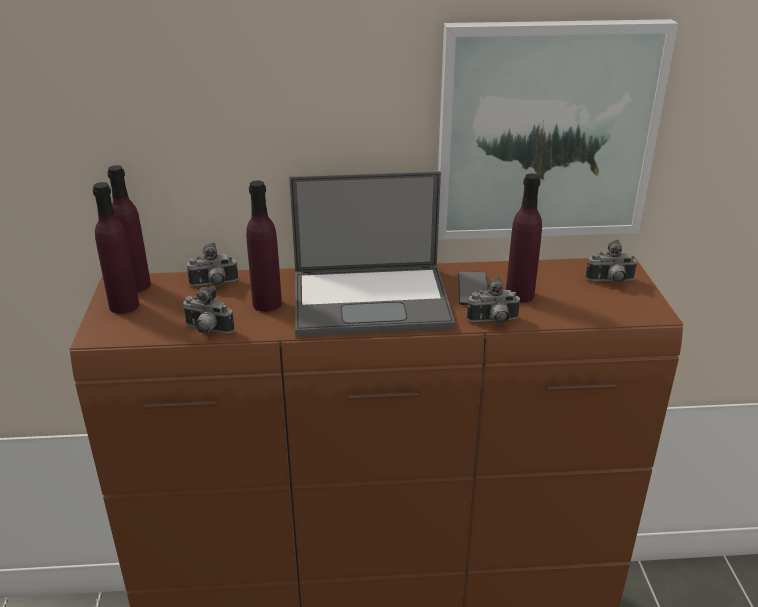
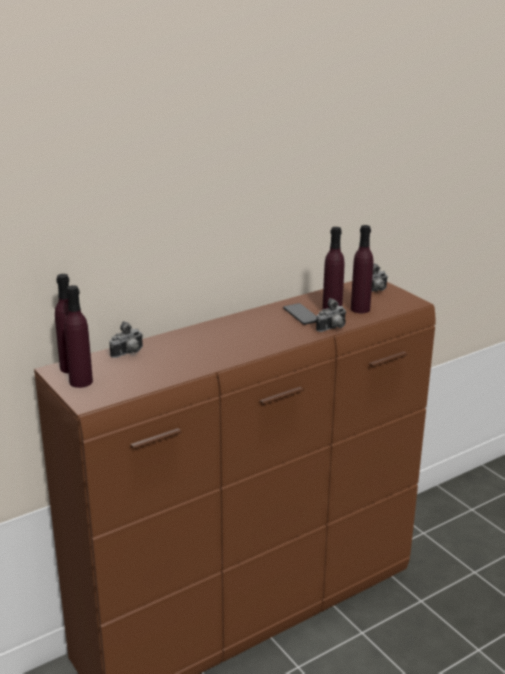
camera: 30 degrees left, 5 degrees down
camera [182,286,235,334] -> none
purple bottle [246,181,282,312] -> purple bottle moved to [351,225,373,313]
laptop [289,171,455,337] -> none
picture [438,19,678,240] -> none

